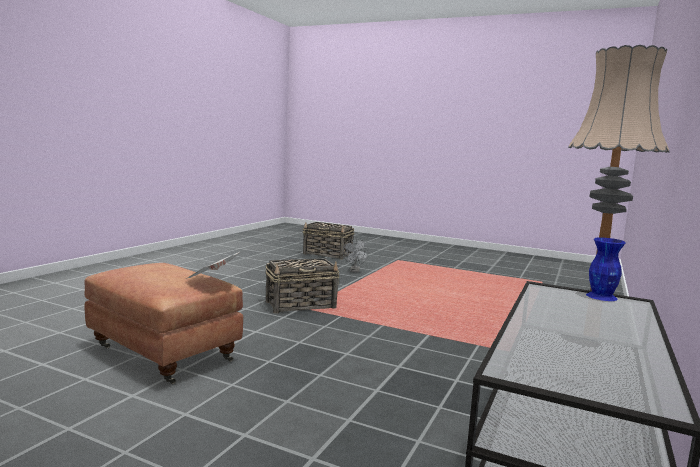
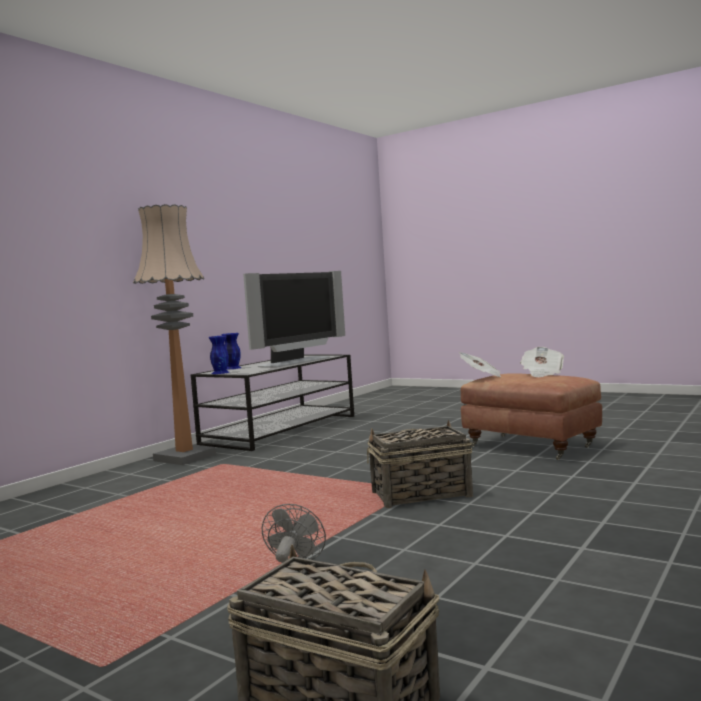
camera: 170 degrees left, 5 degrees down
none -> blue vase [222,333,242,369]
none -> television [243,271,345,368]
none -> newspaper [520,347,564,377]

